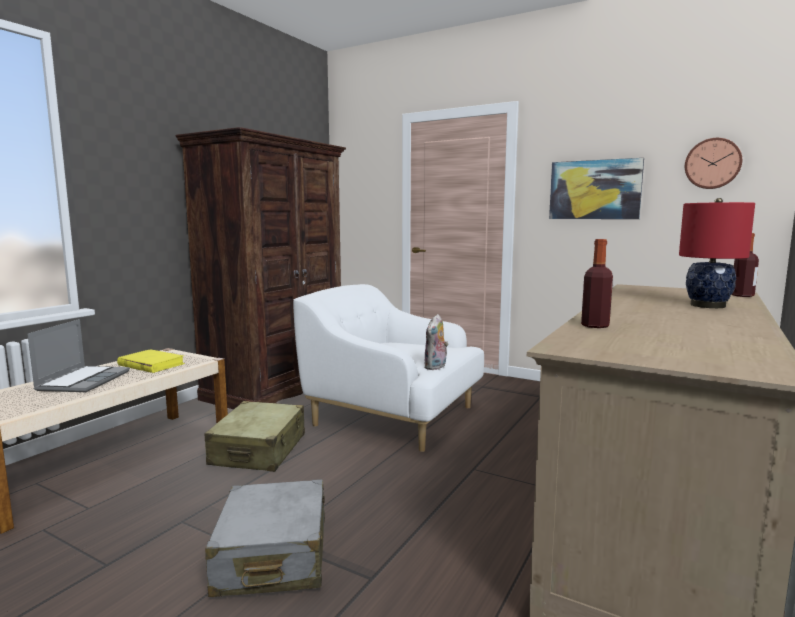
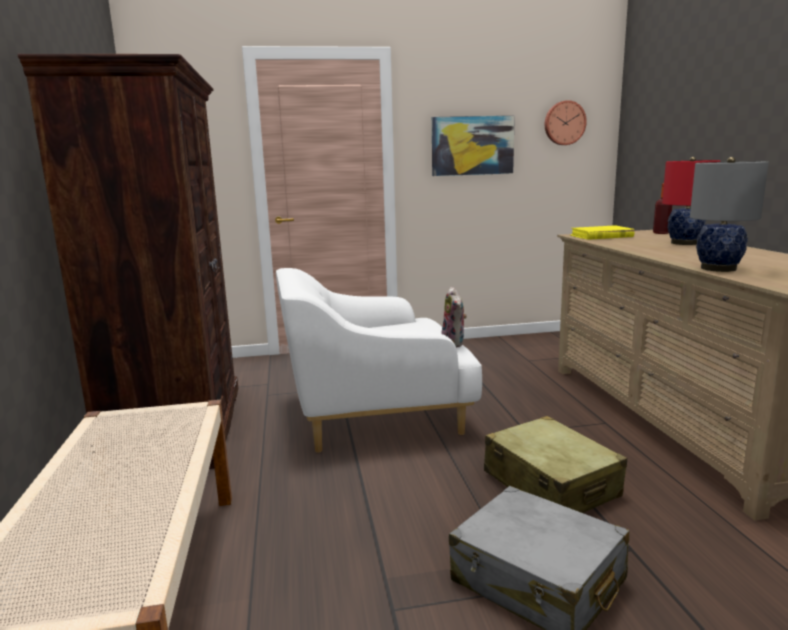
camera: 40 degrees left, 5 degrees up
laptop [27,319,130,392] -> none
yellow book [117,349,185,373] -> yellow book moved to [570,225,635,240]
beige suitcase [205,401,305,472] -> beige suitcase moved to [484,416,627,513]
bottle [581,239,613,328] -> grey table lamp [690,157,769,272]

